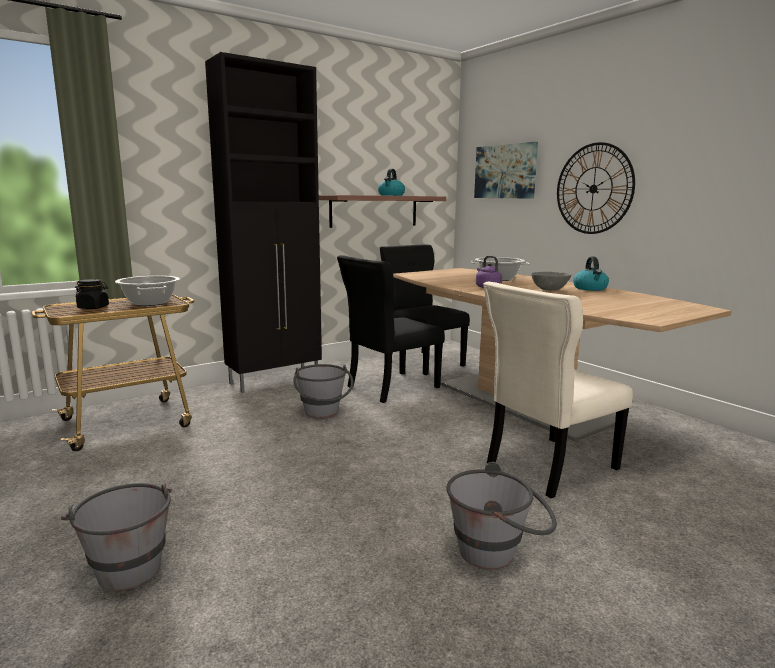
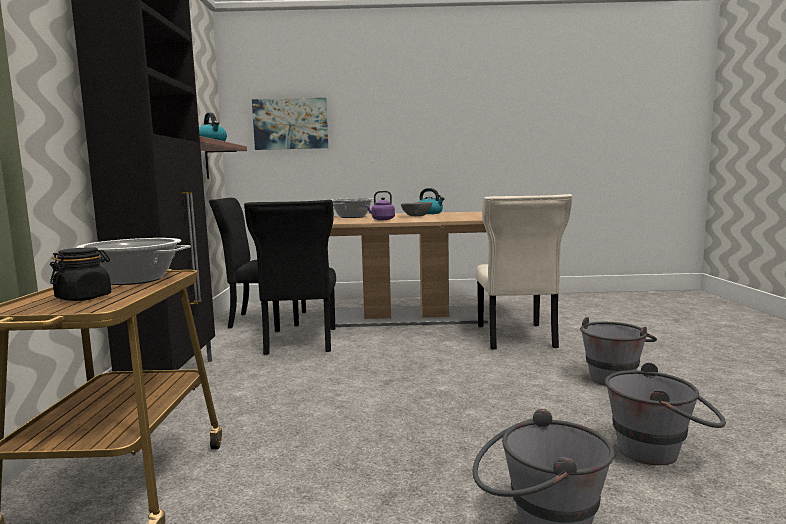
camera: 55 degrees left, 5 degrees down
grey bucket [293,364,354,418] -> grey bucket moved to [605,363,726,465]
wall clock [557,142,635,234] -> none

